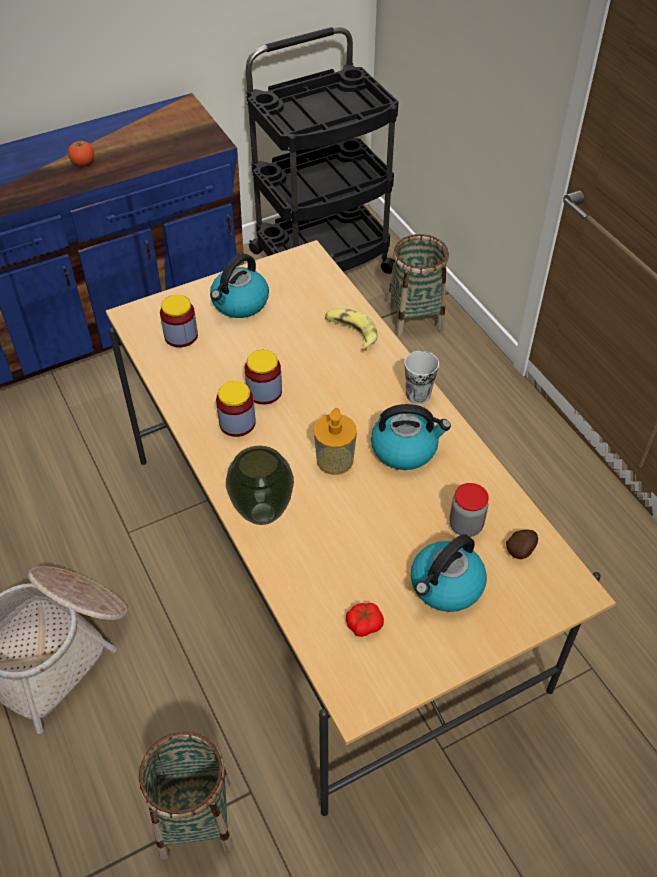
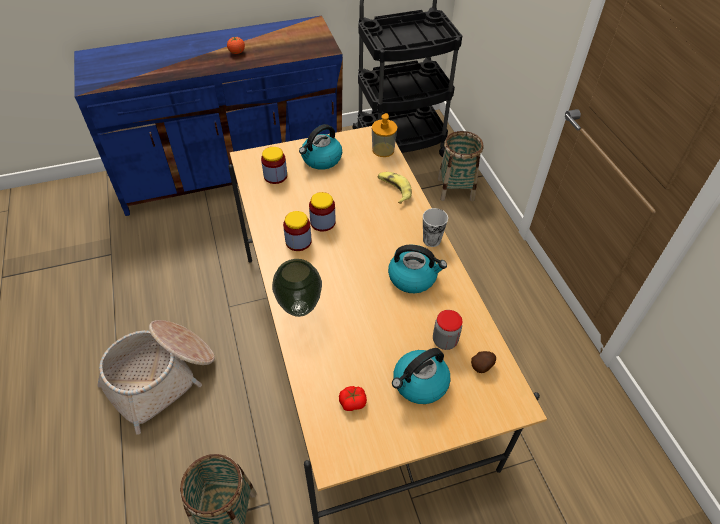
camera: 10 degrees right, 0 degrees up
soap dispenser [314,408,357,475] -> soap dispenser moved to [372,113,397,157]

